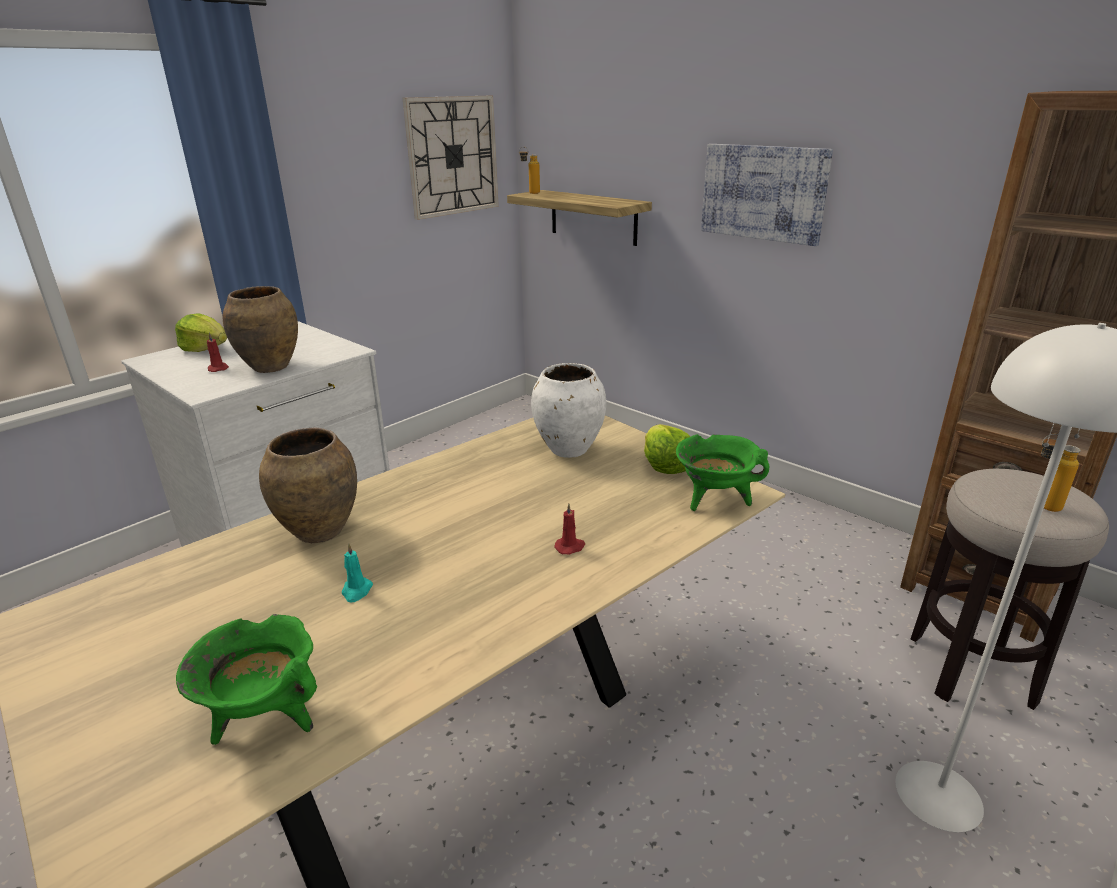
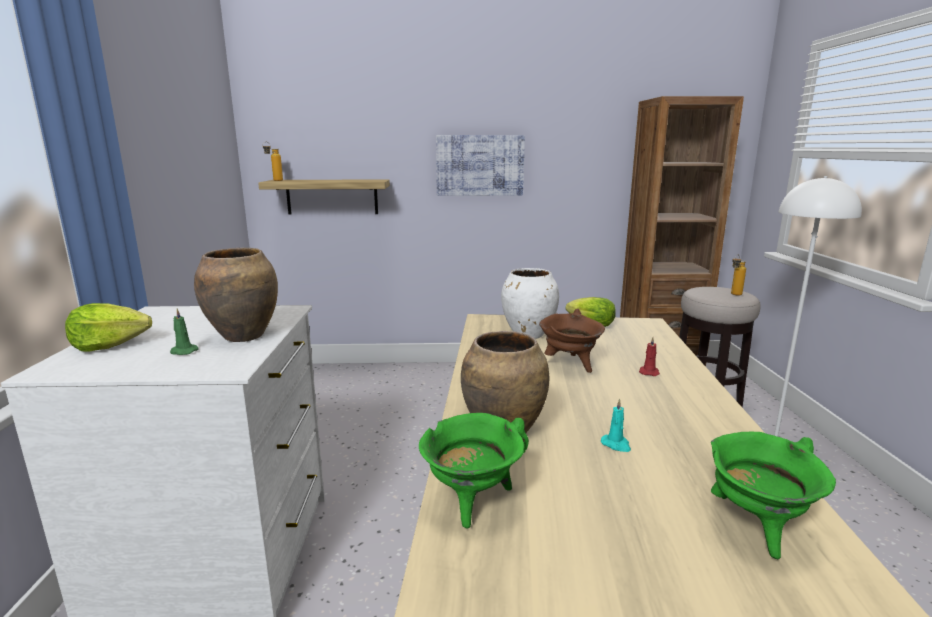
camera: 45 degrees left, 10 degrees down
red candle [207,333,229,372] -> green candle [170,308,198,355]
wall clock [403,95,499,220] -> none
green cooking pot [676,434,769,511] -> green cooking pot moved to [419,413,529,529]
none -> brown cooking pot [539,309,605,373]

